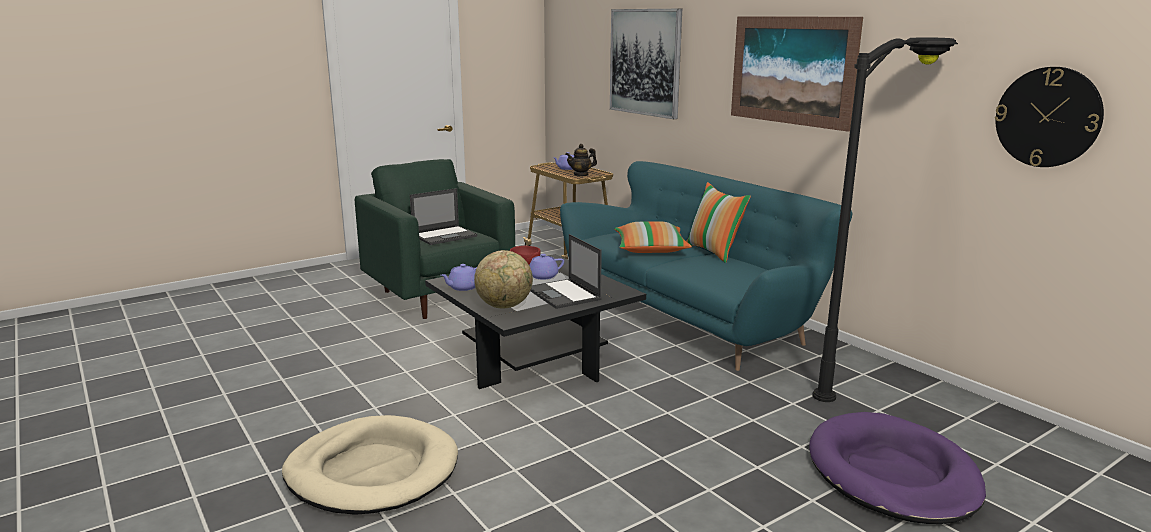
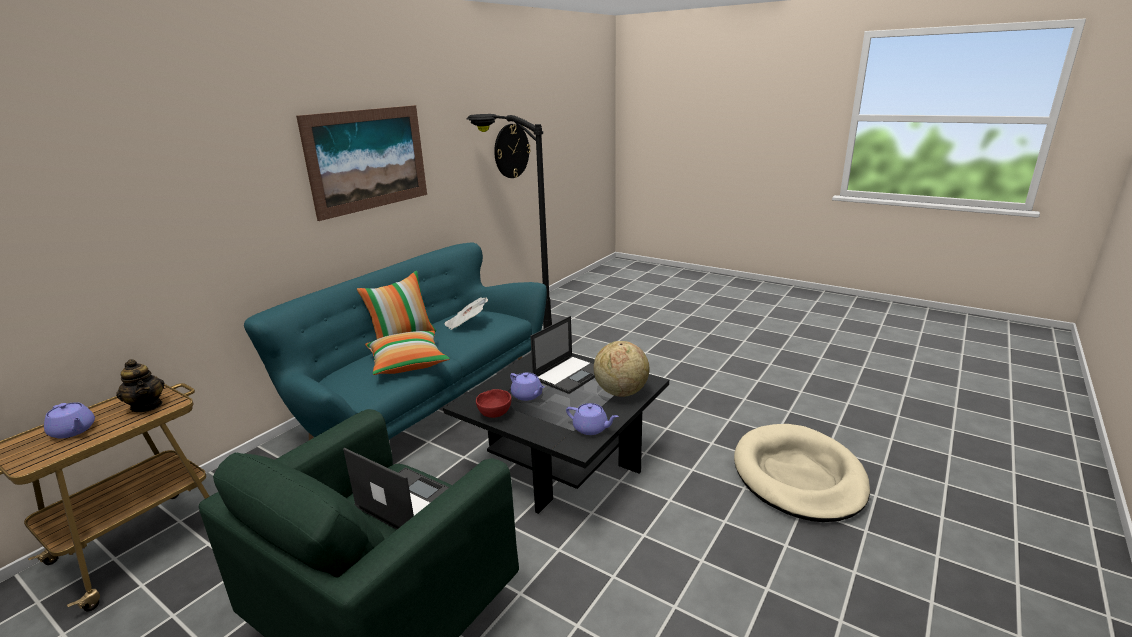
camera: 110 degrees left, 5 degrees up
picture [610,9,682,119] -> none
purple dog bed [809,412,986,524] -> none
none -> newspaper [445,297,488,330]

